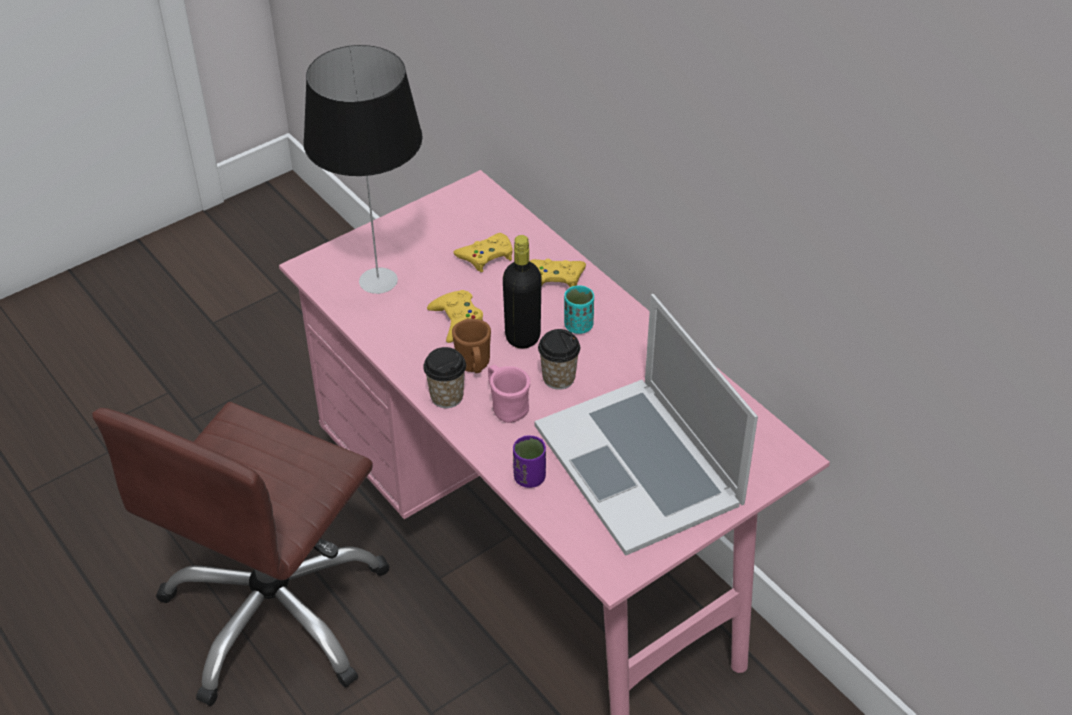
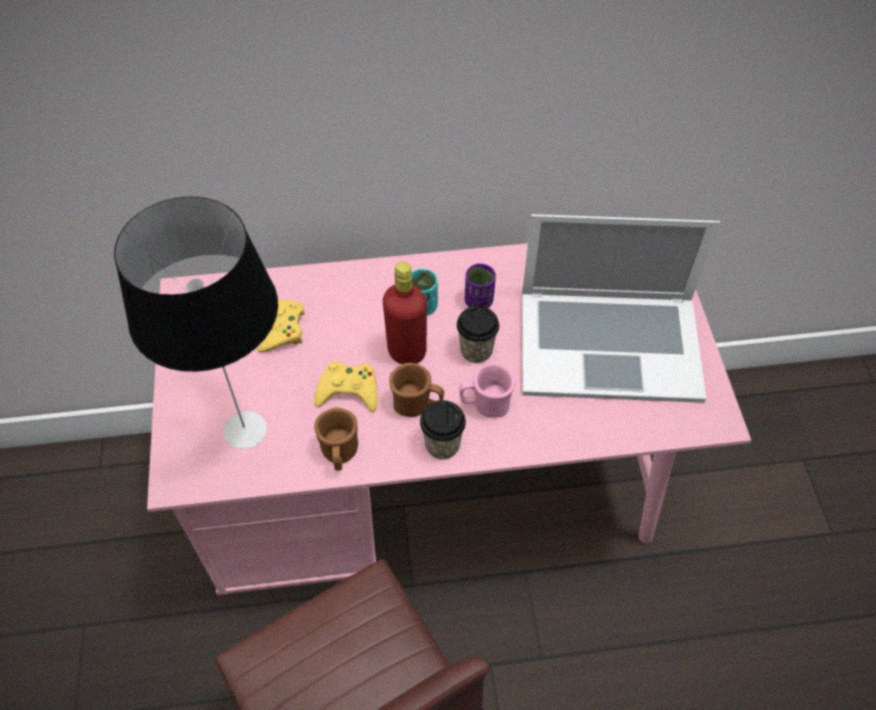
camera: 60 degrees left, 10 degrees up
black bottle [503,235,542,349] -> red bottle [383,262,427,364]
purple cup [513,435,546,488] -> purple cup moved to [465,263,496,308]
yellow game controller [529,259,586,287] -> none
none -> brown mug [314,407,358,471]

